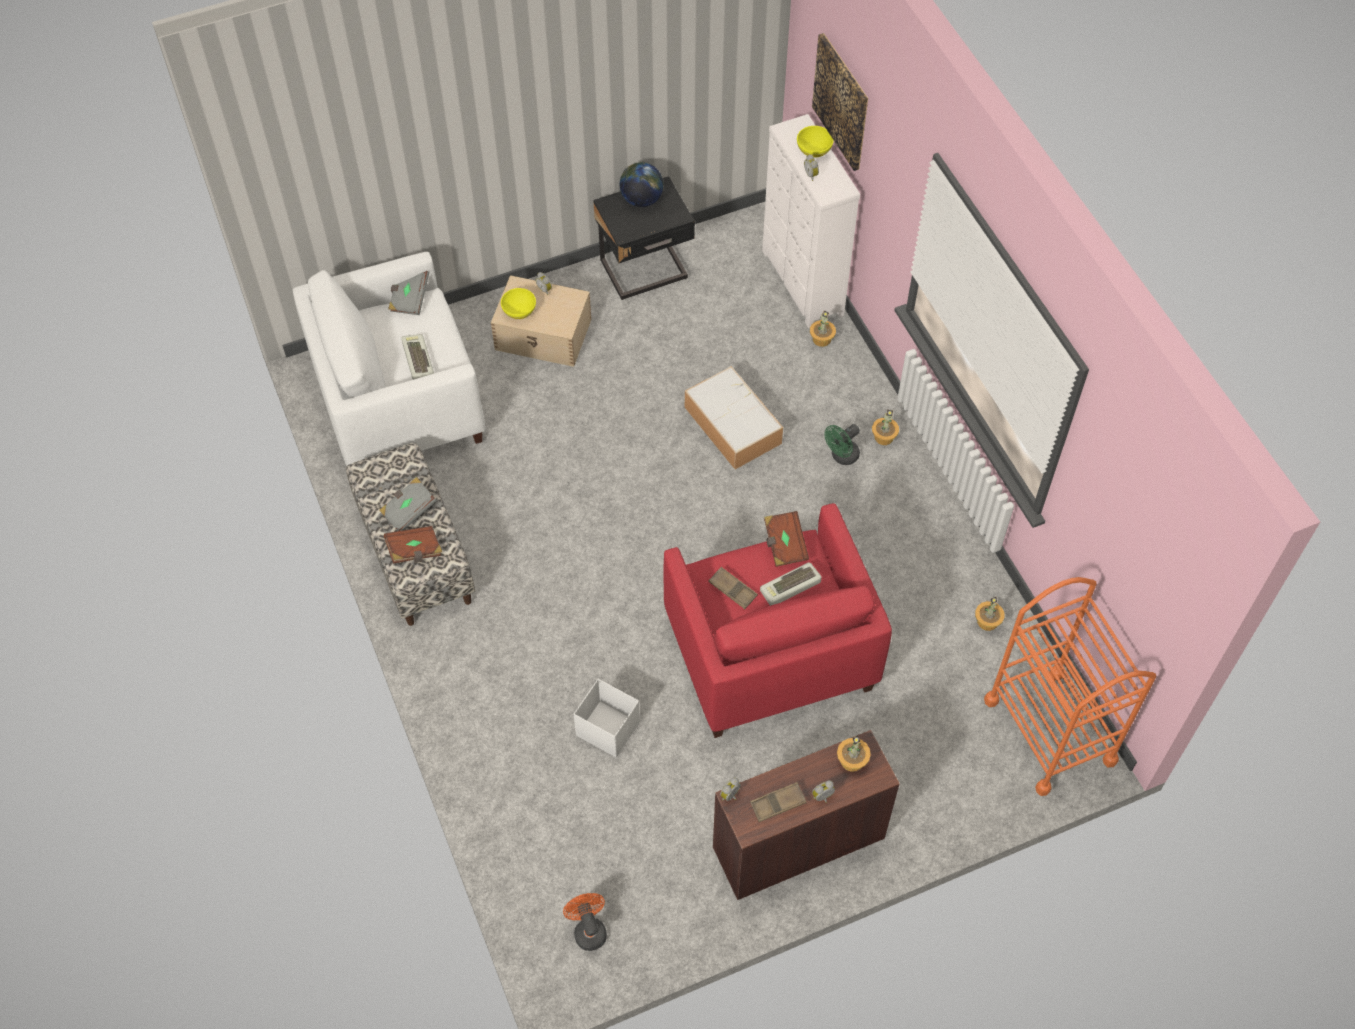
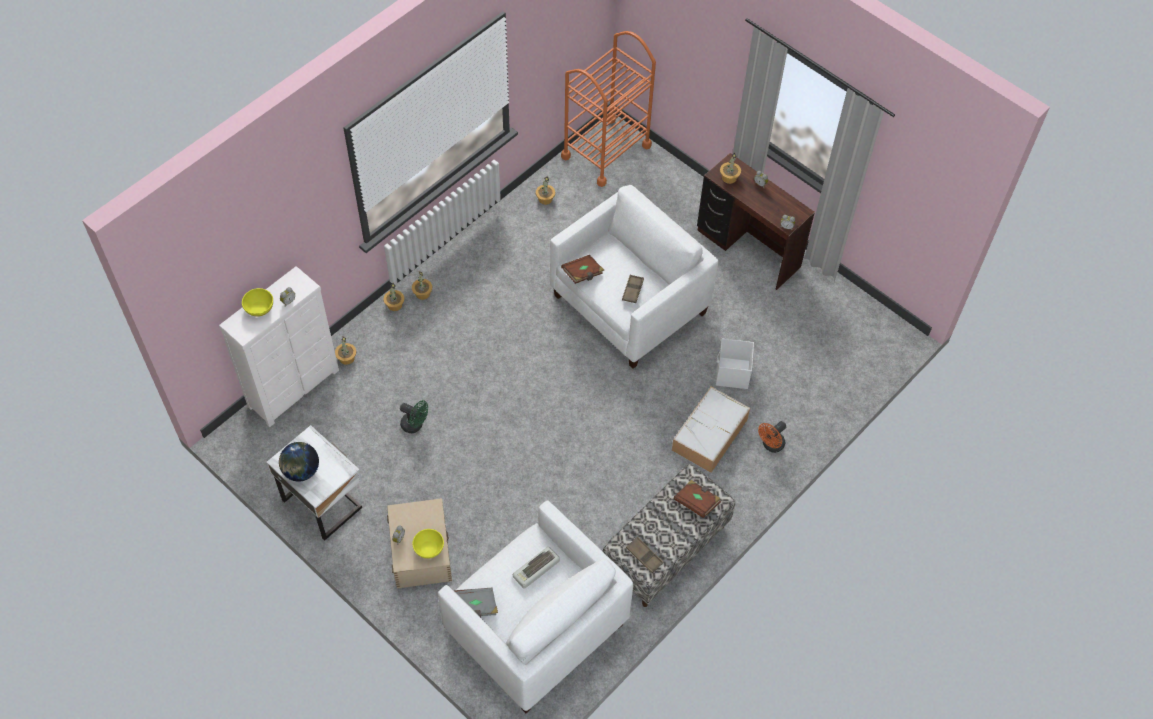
camera: 115 degrees left, 0 degrees up
grey book [379,477,437,531] -> none
orange fan [563,893,607,951] -> orange fan moved to [758,421,786,453]
black nightstand [593,176,695,300] -> white nightstand [267,425,362,541]
red armchair [664,503,892,738] -> white armchair [550,185,718,369]
storage box [685,366,783,469] -> storage box moved to [672,387,750,473]
brown tray [750,782,807,822] -> brown tray moved to [626,537,664,573]
keyboard [760,563,822,606] -> none
picture [812,33,868,171] -> none
green fan [824,424,860,465] -> green fan moved to [400,400,428,433]
none -> potted plant [384,283,404,311]

